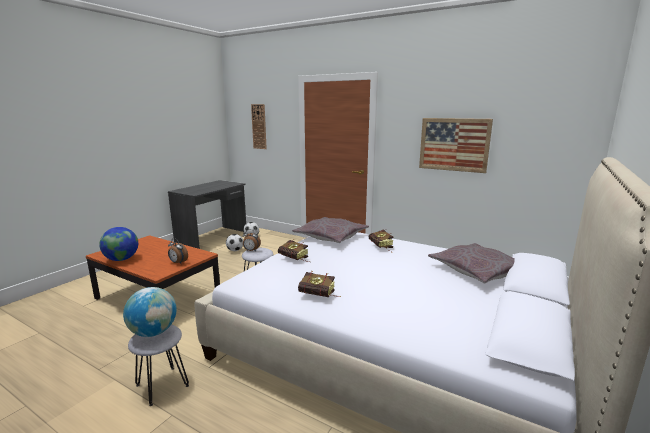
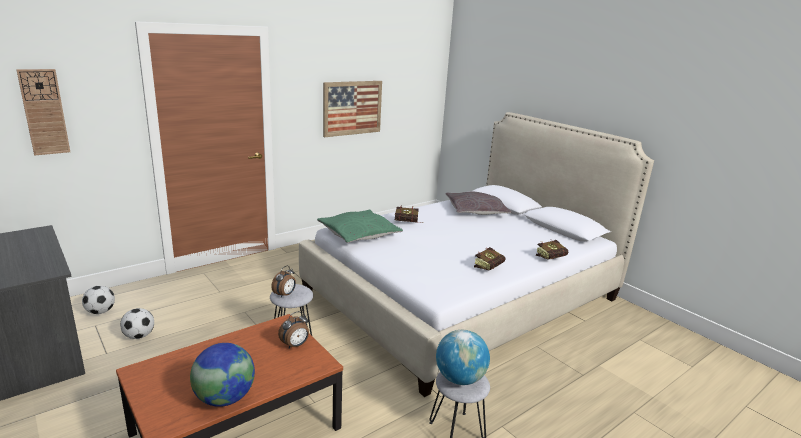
camera: 70 degrees left, 5 degrees up
book [278,239,309,262] -> book moved to [536,239,568,260]
grey pillow [292,217,369,243] -> green pillow [317,210,403,243]

